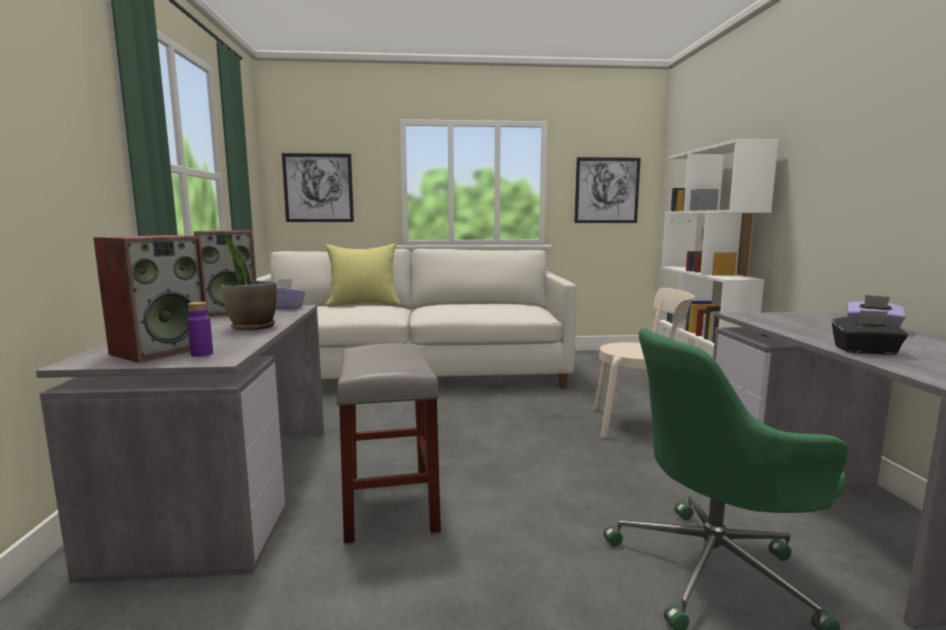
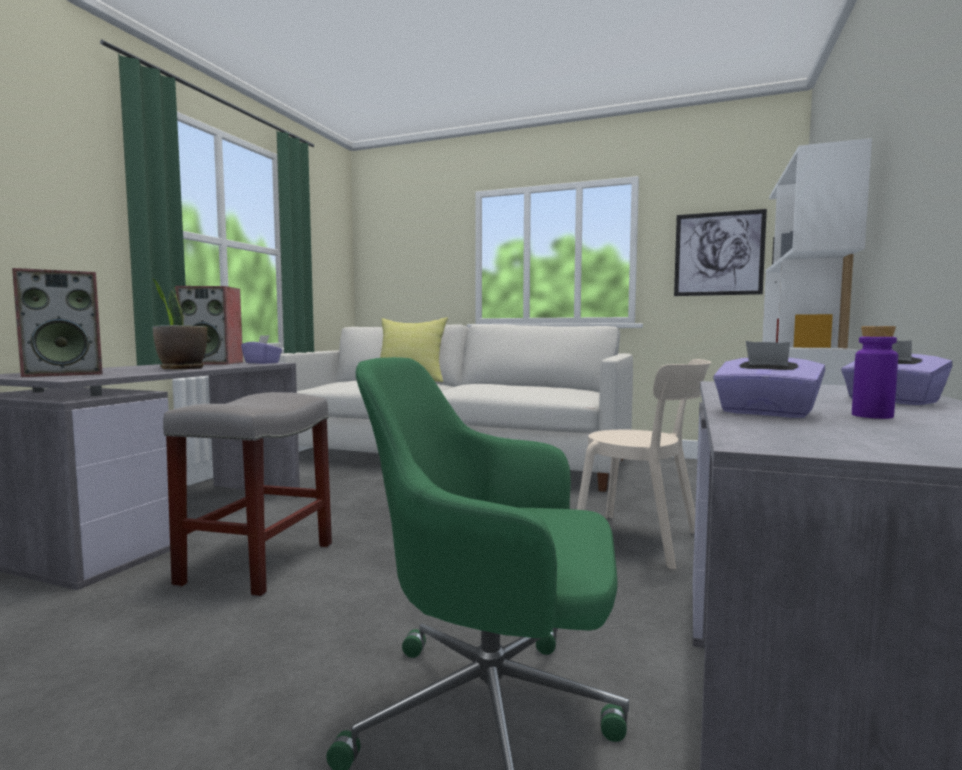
camera: 25 degrees right, 5 degrees down
purple bottle [187,302,213,357] -> purple bottle moved to [852,326,898,419]
picture [282,153,354,222] -> none
black tissue box [832,310,908,355] -> purple tissue box [713,341,825,418]

